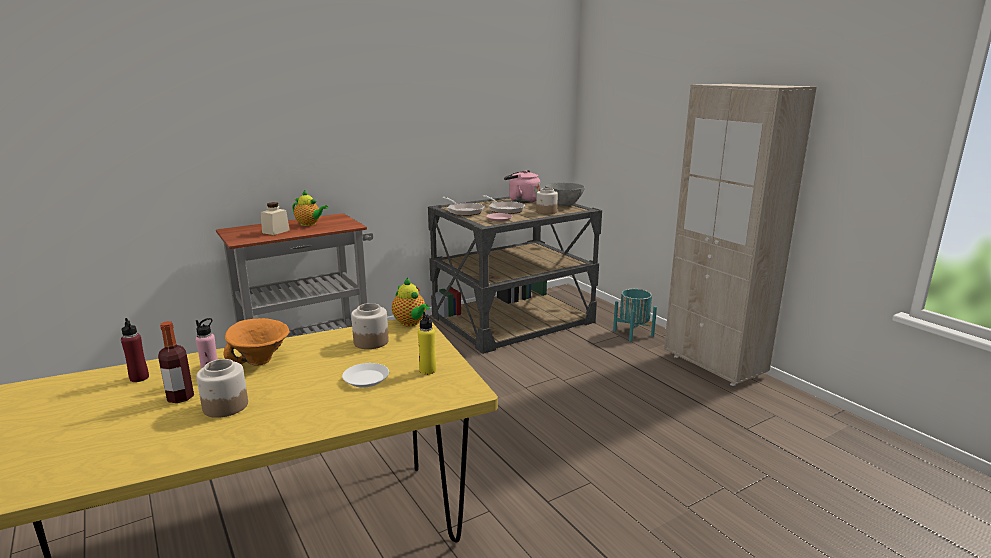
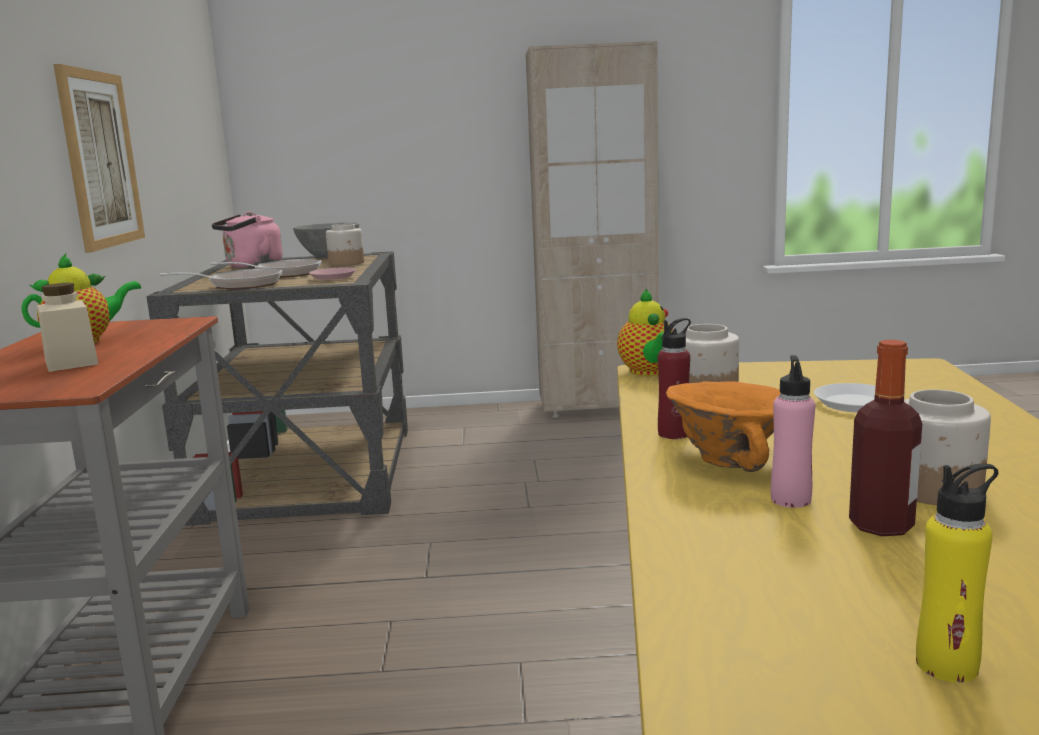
camera: 60 degrees left, 5 degrees down
red bottle [121,318,149,382] -> red bottle moved to [658,318,691,439]
teapot [392,278,430,326] -> teapot turned 90 degrees clockwise [617,288,673,376]
yellow bottle [418,312,436,375] -> yellow bottle moved to [916,463,998,682]
turquoise planter [613,289,657,342] -> none
none -> picture [53,64,145,253]

